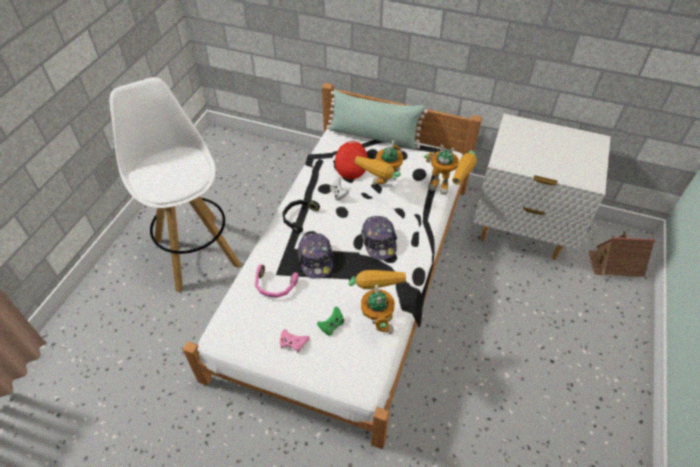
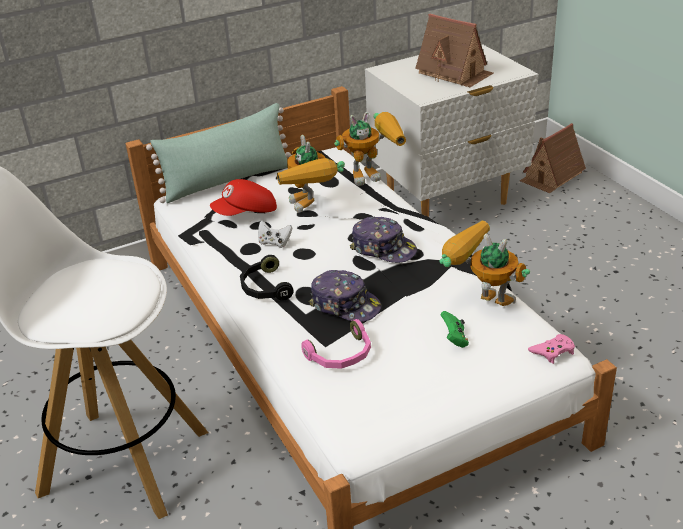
camera: 45 degrees left, 15 degrees down
pink game controller [280,329,310,353] -> pink game controller moved to [528,334,575,364]
red cap [335,141,368,179] -> red cap turned 75 degrees counterclockwise [210,179,277,216]
none -> toy house [415,14,494,87]

